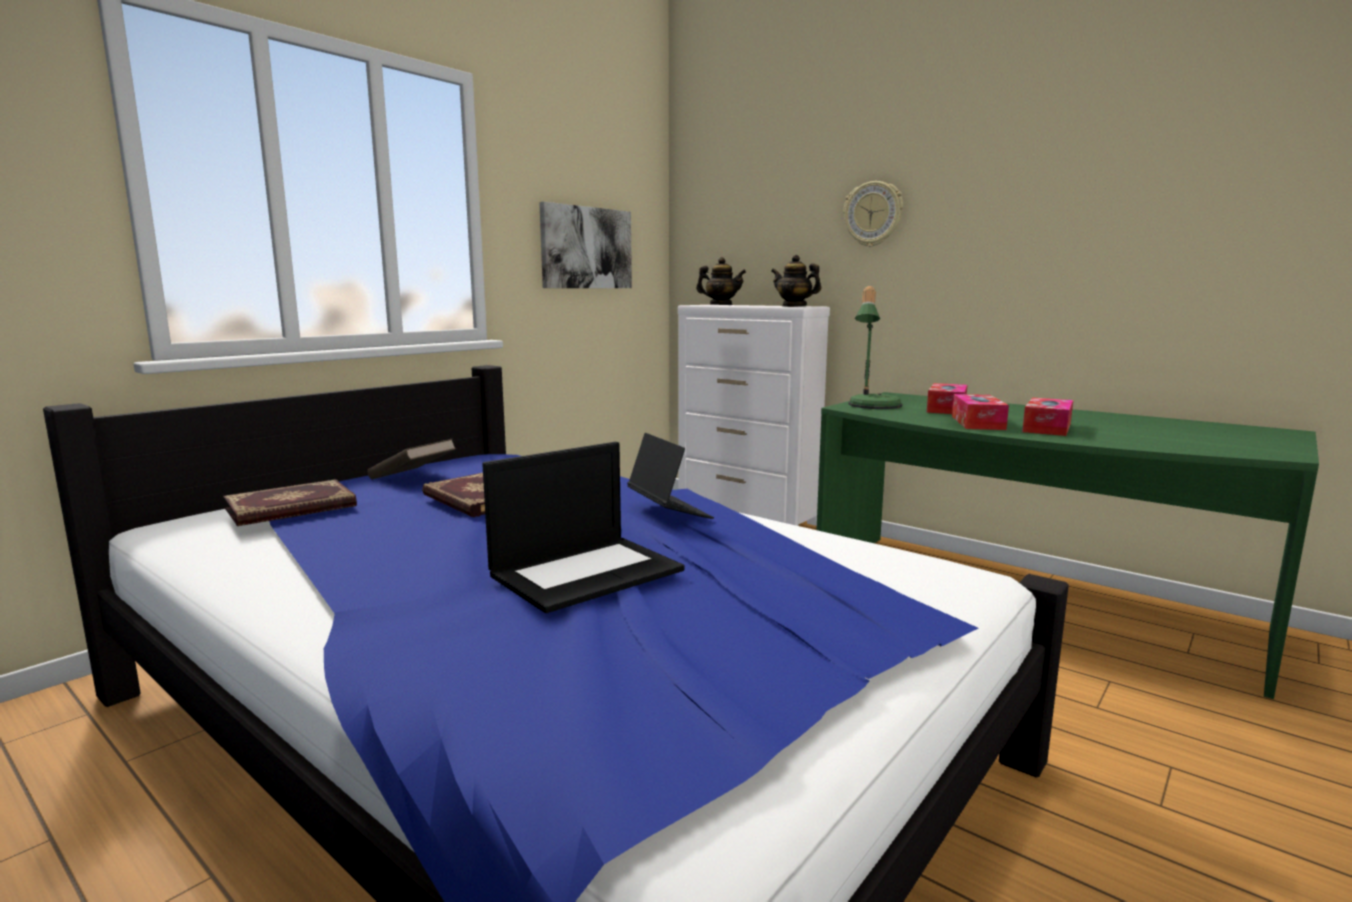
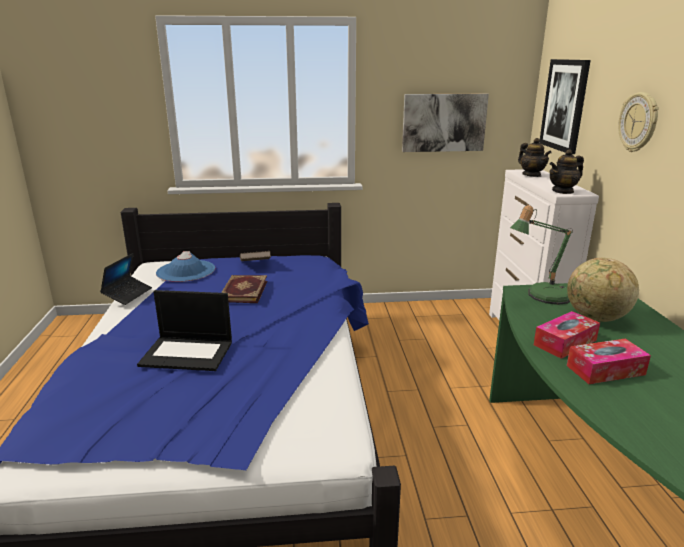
camera: 45 degrees right, 10 degrees up
book [224,479,357,526] -> blue hat [156,251,215,282]
laptop [627,433,714,519] -> laptop moved to [100,253,152,305]
teapot [771,255,821,307] -> teapot turned 105 degrees counterclockwise [550,149,584,194]
tissue box [927,383,967,414] -> globe [567,257,639,322]
none -> picture [539,59,591,154]

